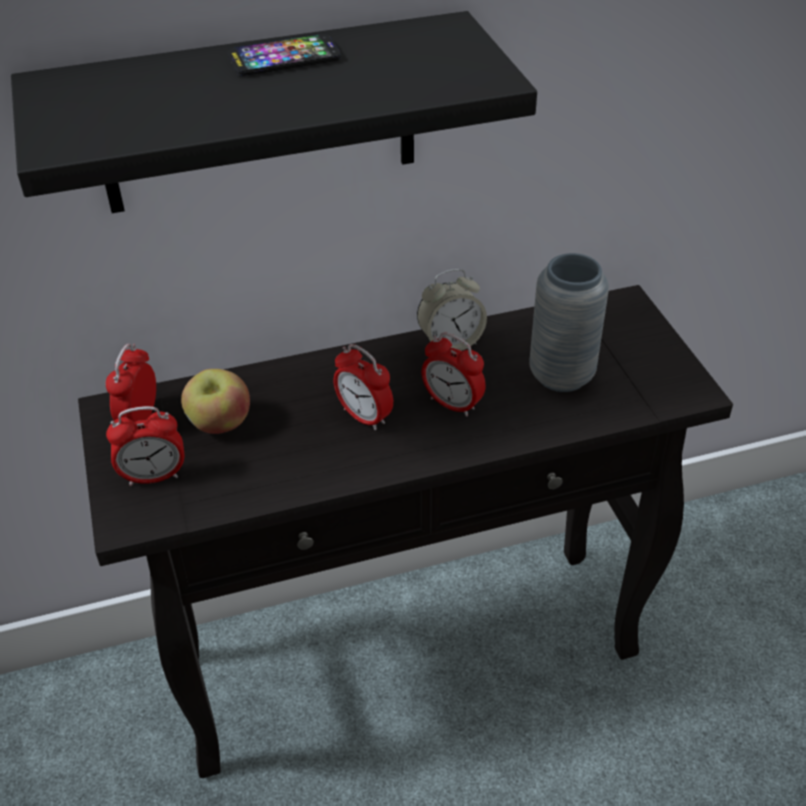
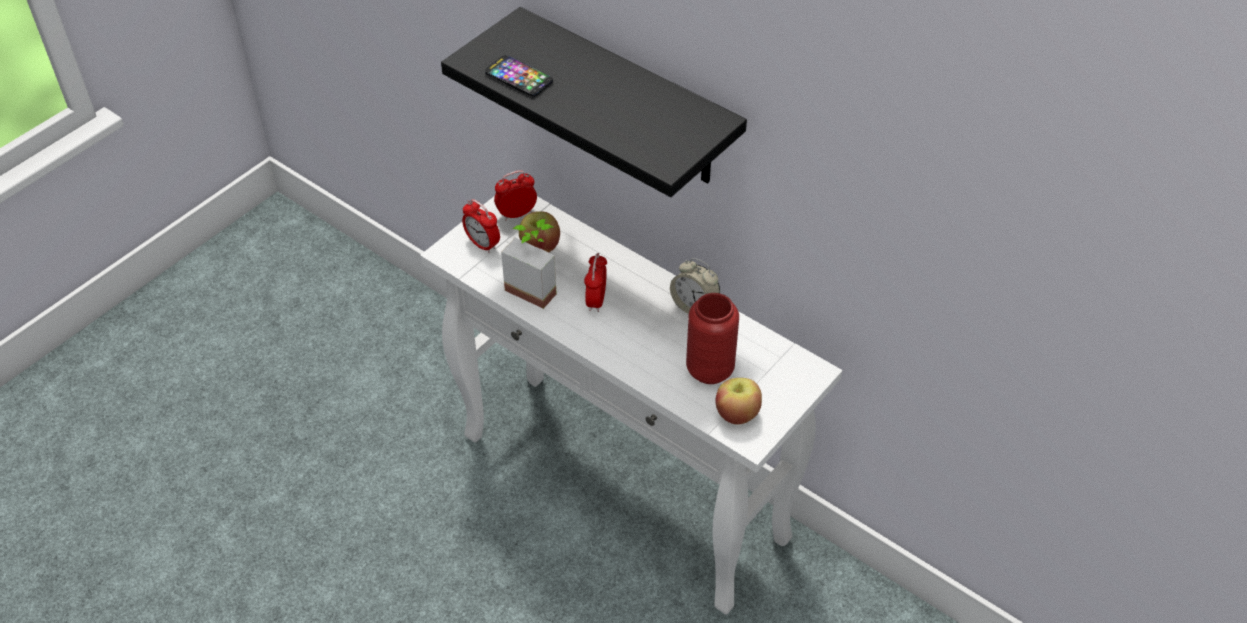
camera: 55 degrees right, 5 degrees up
black console table [78,285,733,778] -> white console table [421,196,842,615]
phone [227,34,341,76] -> phone moved to [485,55,553,97]
alarm clock [422,332,486,416] -> none
grey vase [529,253,609,392] -> red vase [686,293,739,384]
none -> potted plant [501,219,557,309]
none -> apple [716,378,762,425]

